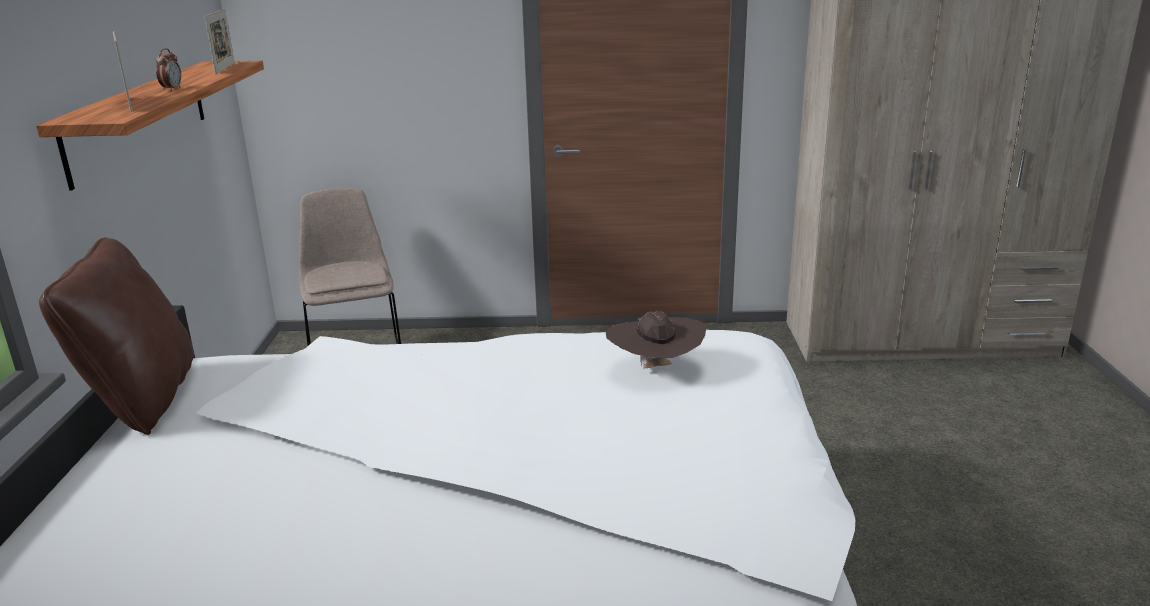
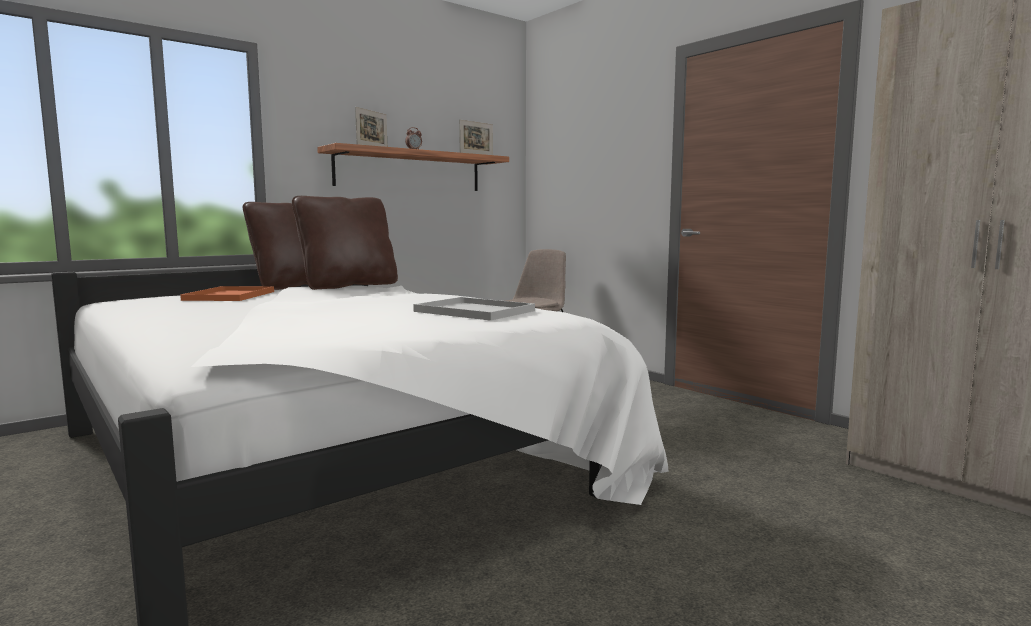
camera: 50 degrees right, 15 degrees down
brown hat [606,311,706,369] -> white tray [413,297,535,321]
none -> orange tray [180,286,274,301]
none -> brown pillow [292,196,398,290]

